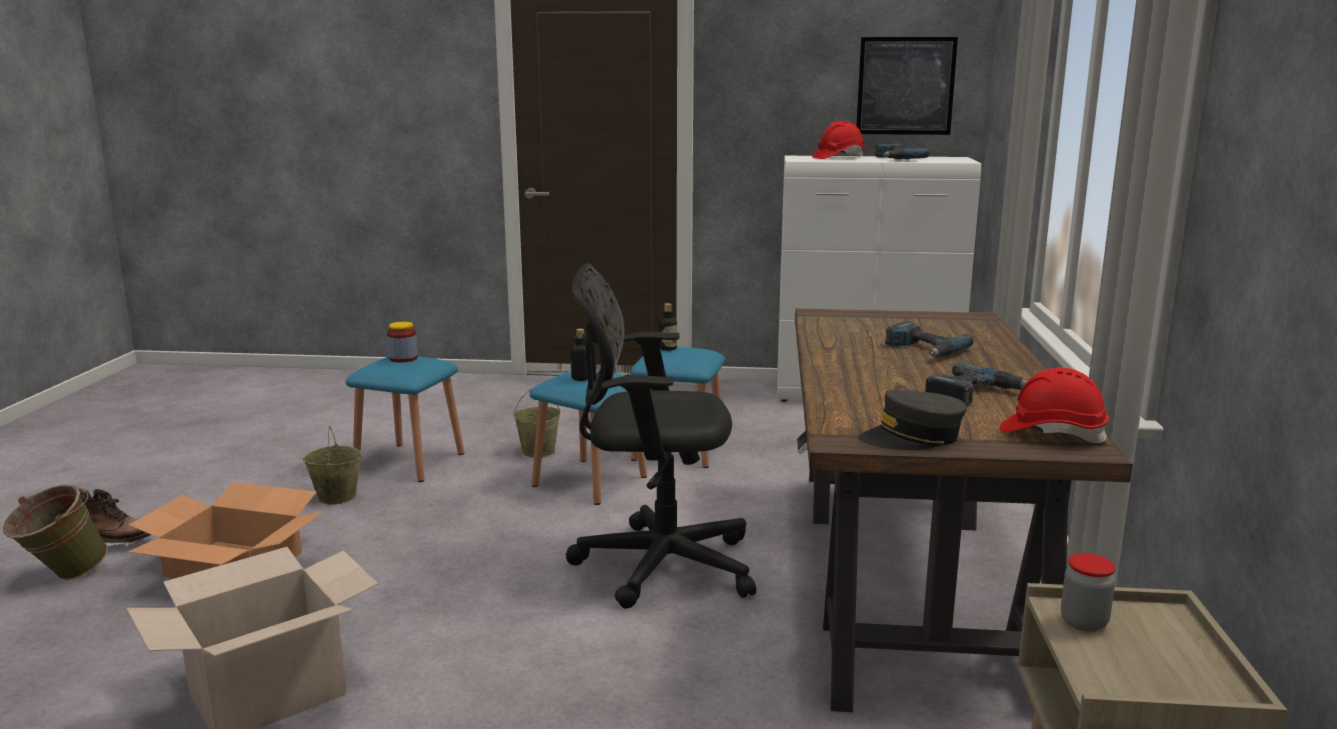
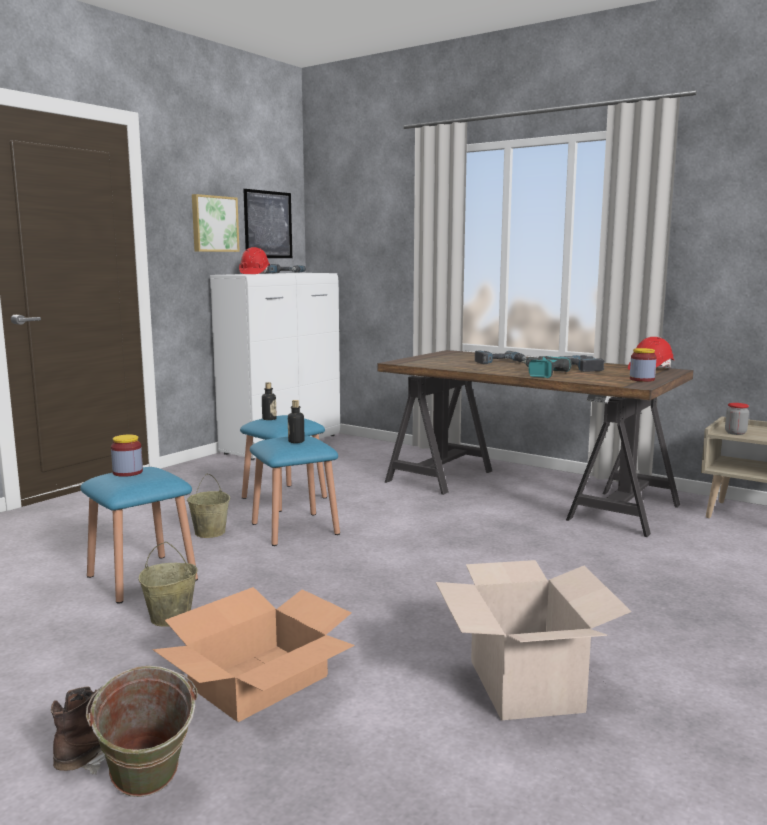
camera: 60 degrees left, 5 degrees down
black office chair [566,263,756,608] -> none
grey cap [858,390,967,450] -> jar [630,348,656,382]
none -> picture [192,194,240,252]
none -> power drill [522,356,572,378]

